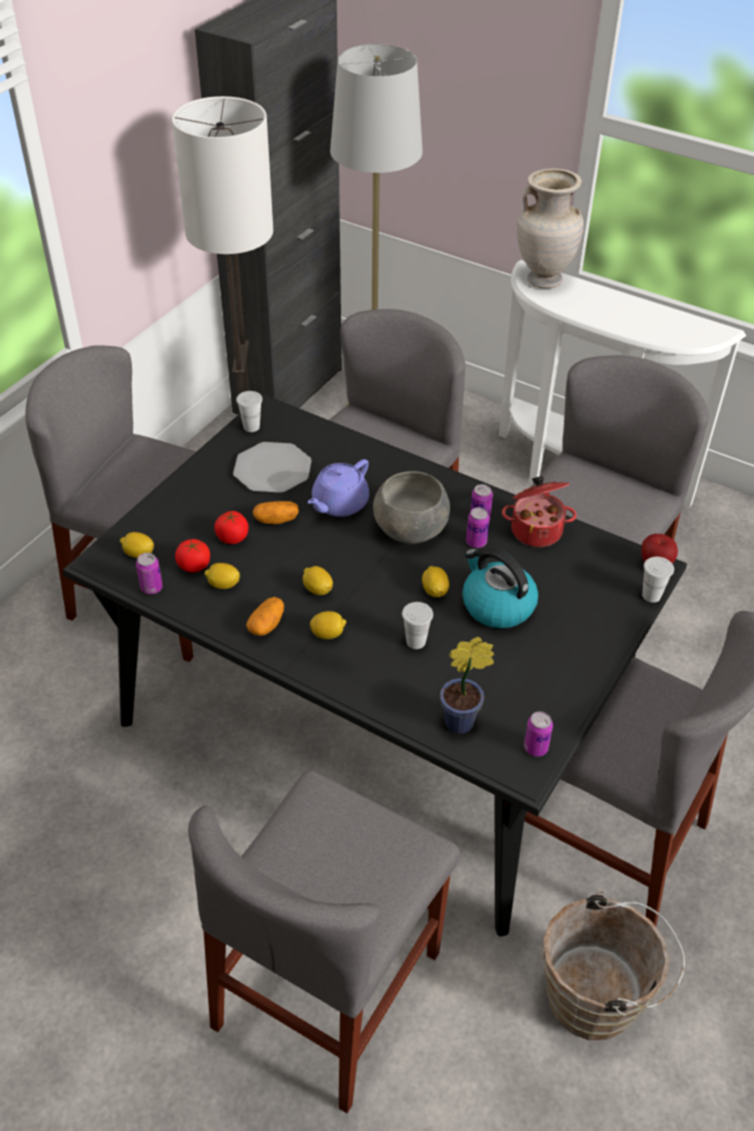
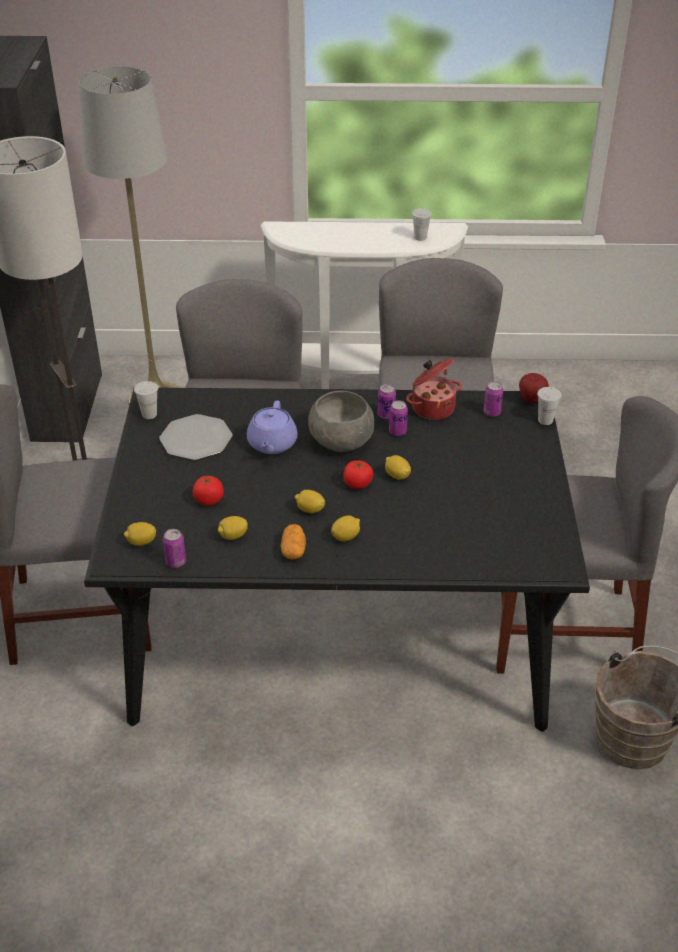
camera: 30 degrees left, 5 degrees down
tomato [175,539,210,572] -> tomato moved to [343,460,373,489]
grey chair [188,770,460,1113] -> none
potato [253,501,299,524] -> none
white cup [402,602,433,649] -> white cup moved to [412,208,432,241]
potted plant [440,637,494,733] -> none
kettle [462,548,538,628] -> none
beige vase [517,168,584,289] -> none
can [524,712,553,757] -> can moved to [483,382,503,417]

